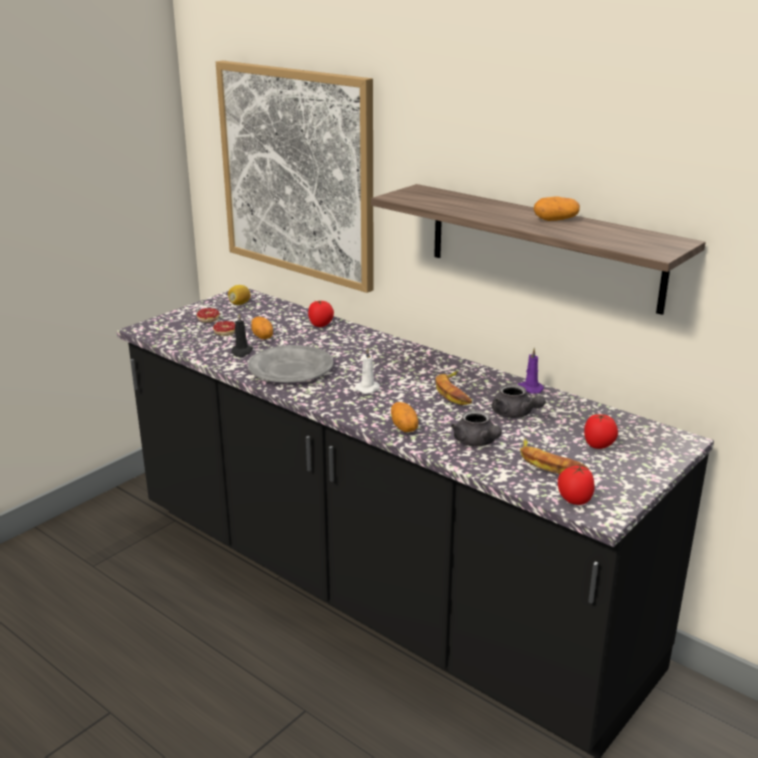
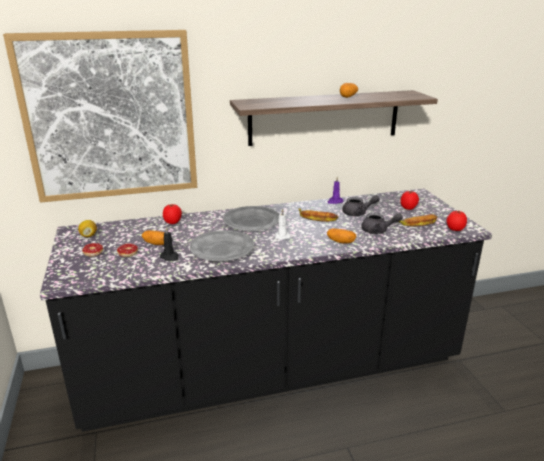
camera: 55 degrees left, 0 degrees up
none -> grey plate [223,206,279,231]

